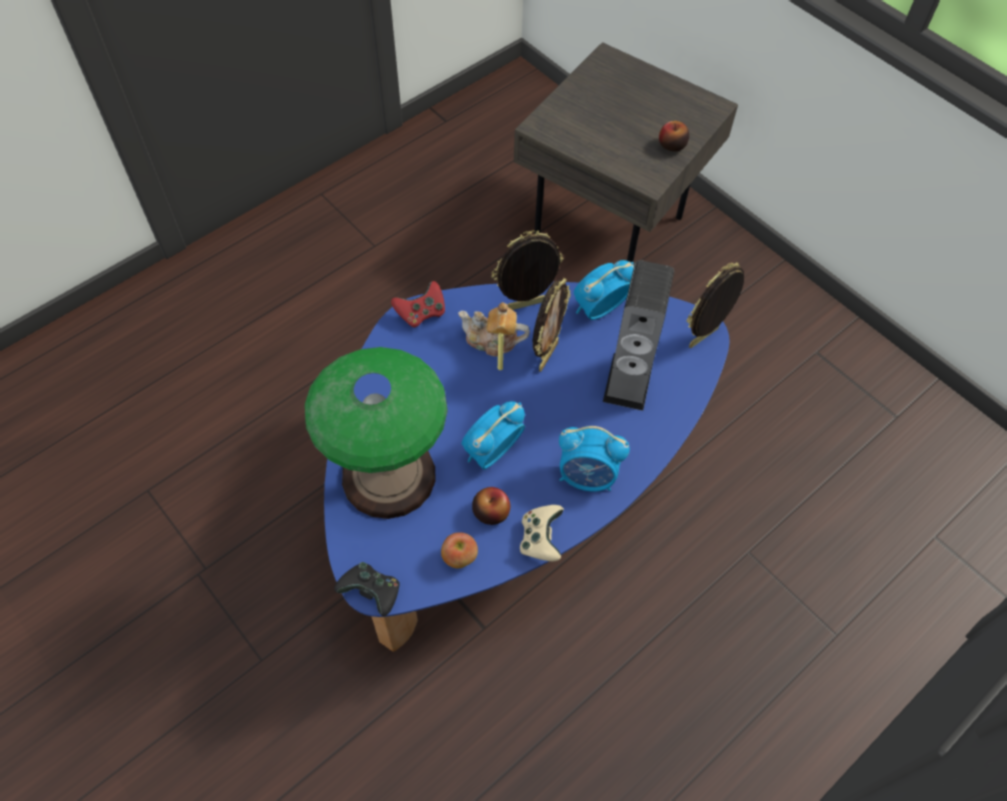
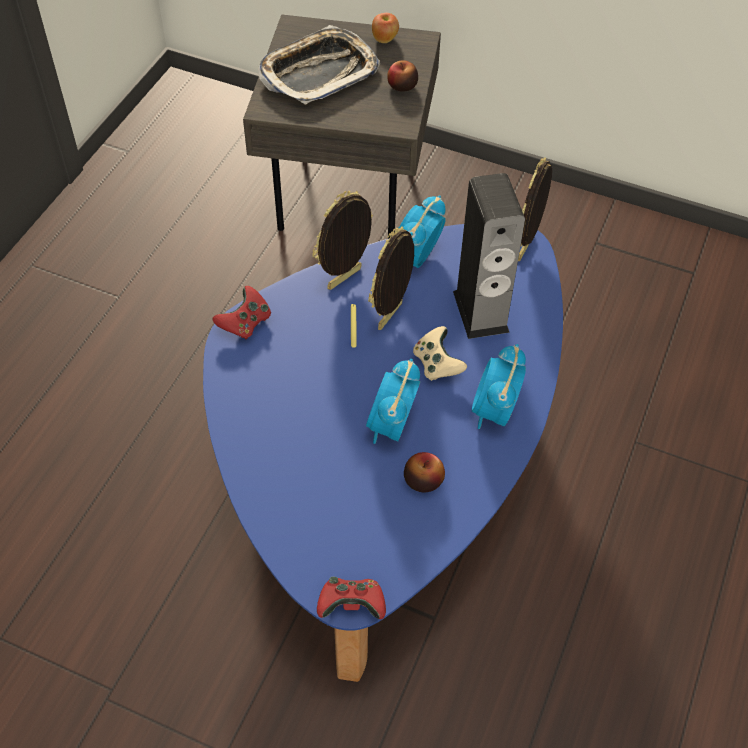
camera: 25 degrees left, 5 degrees down
table lamp [305,347,448,519] -> none
black game controller [334,562,400,616] -> red game controller [317,577,386,619]
apple [441,532,478,568] -> apple moved to [372,13,399,43]
teapot [458,302,530,357] -> none
beige game controller [520,505,564,561] -> beige game controller moved to [413,326,467,381]
picture frame [533,278,570,372] -> picture frame turned 150 degrees counterclockwise [368,226,414,330]
alarm clock [559,426,630,491] -> alarm clock turned 120 degrees clockwise [472,344,526,429]
none -> tray [258,25,380,105]

